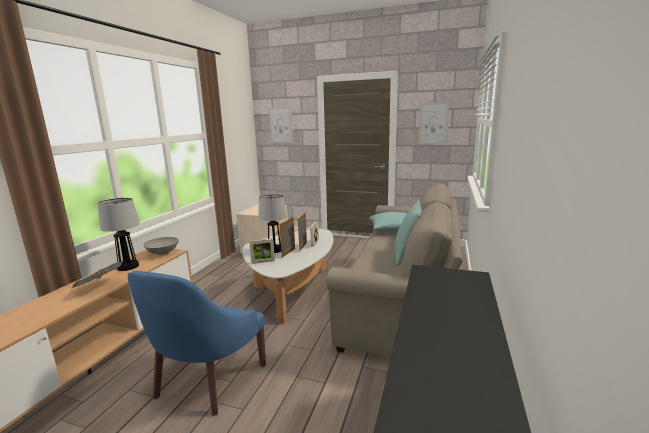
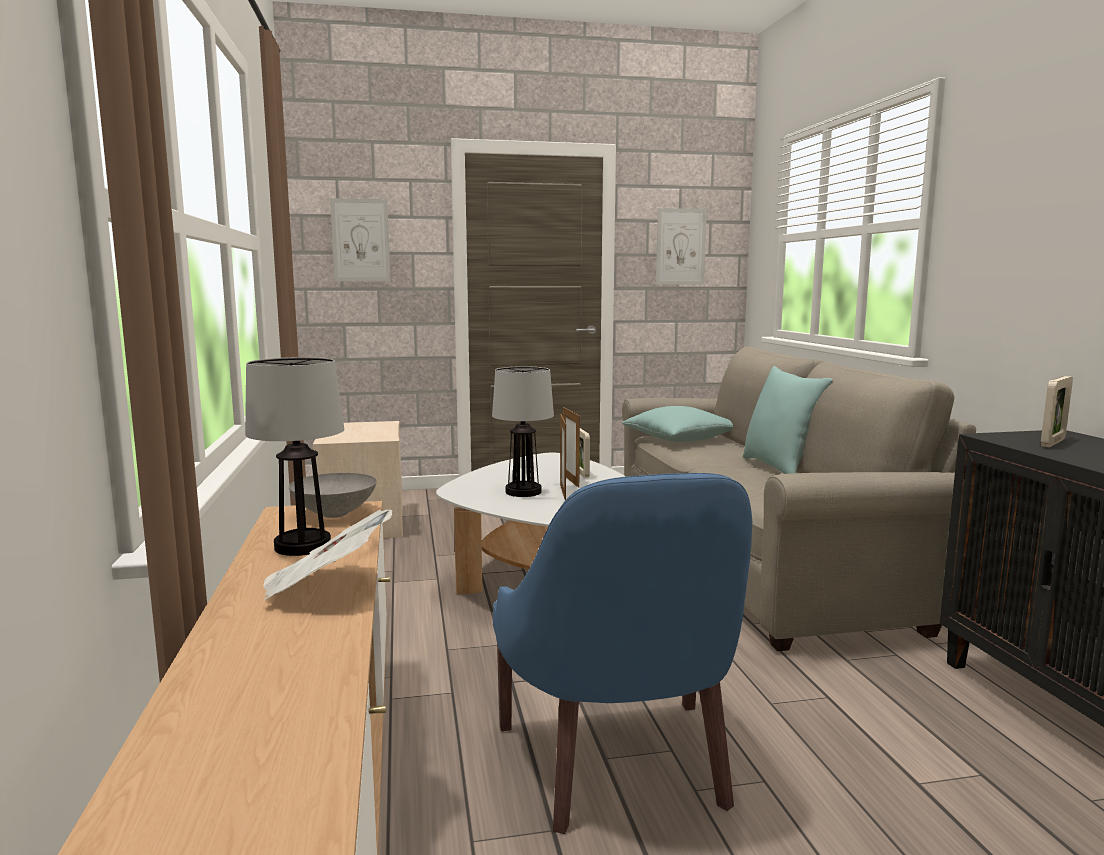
camera: 30 degrees left, 5 degrees down
picture frame [250,239,275,264] -> picture frame moved to [1041,376,1073,447]

